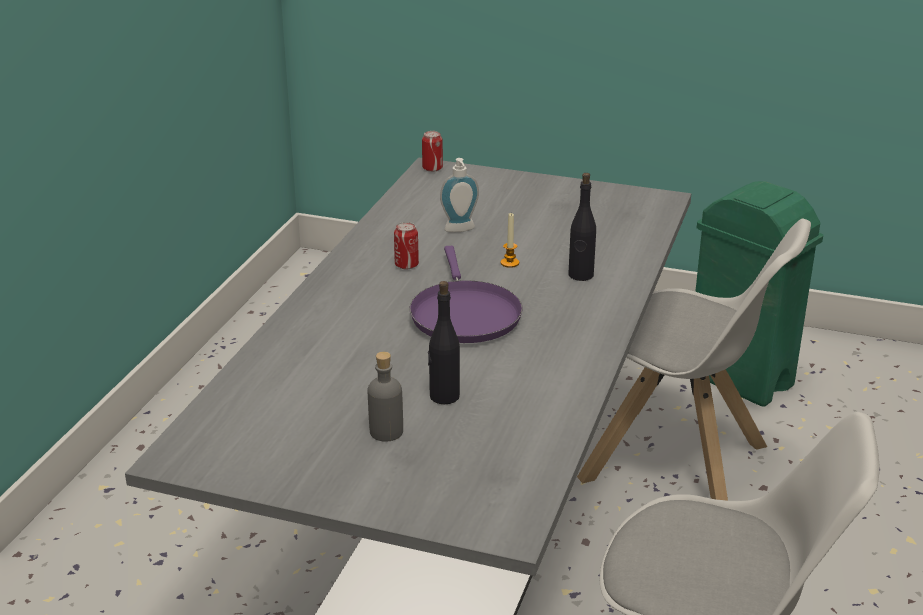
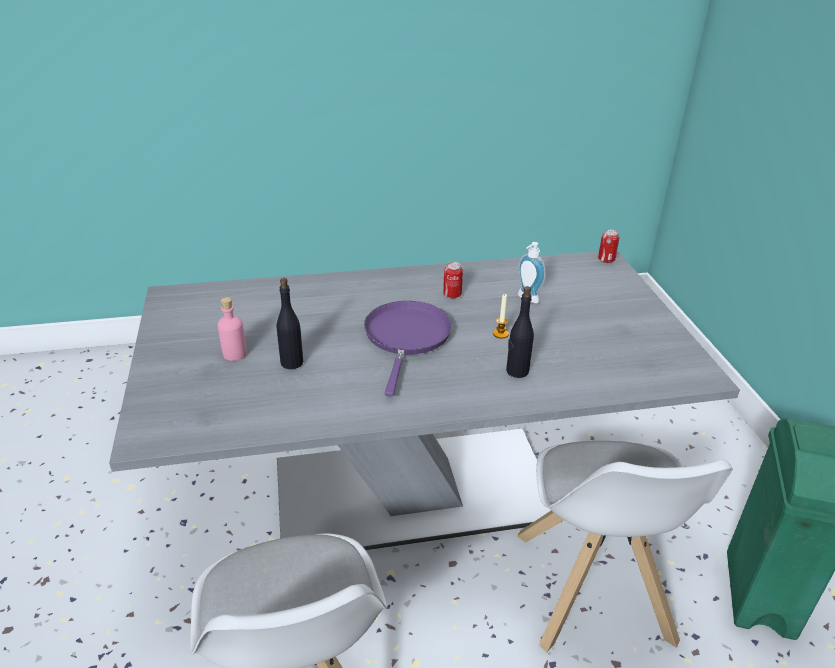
camera: 60 degrees right, 5 degrees up
grey bottle [368,352,403,442] -> pink bottle [218,297,247,361]
purple frying pan [410,246,523,343] -> purple frying pan turned 135 degrees clockwise [364,301,452,397]

